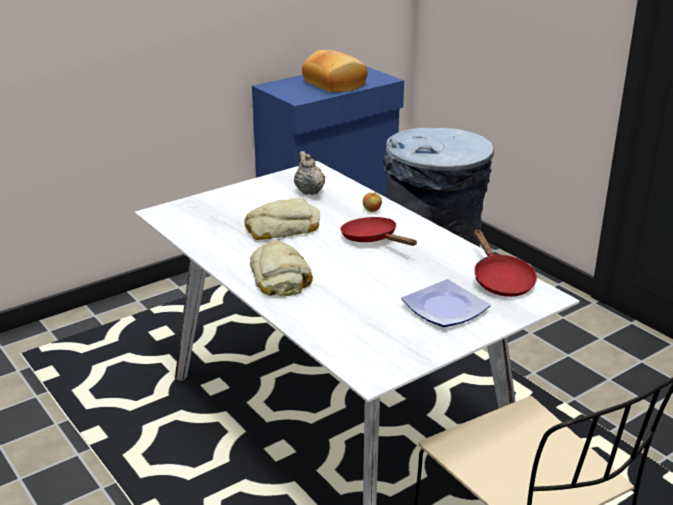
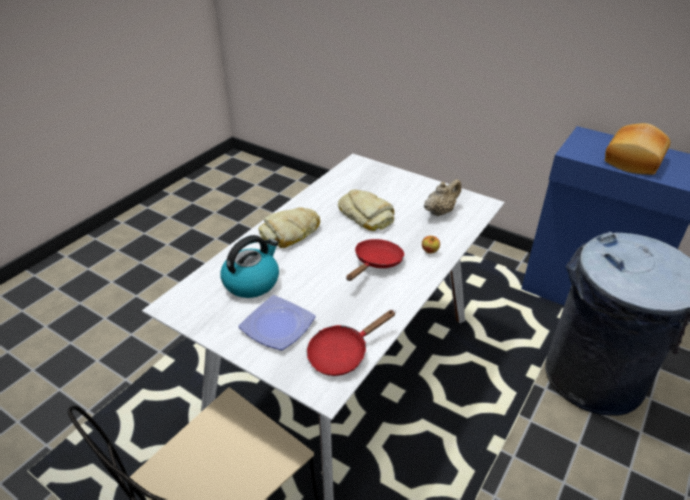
camera: 70 degrees right, 10 degrees up
none -> kettle [221,235,279,298]

